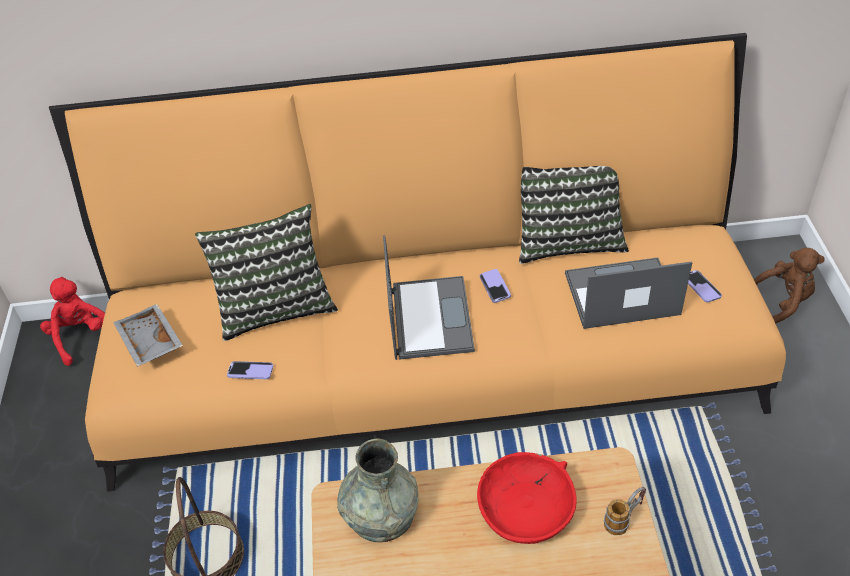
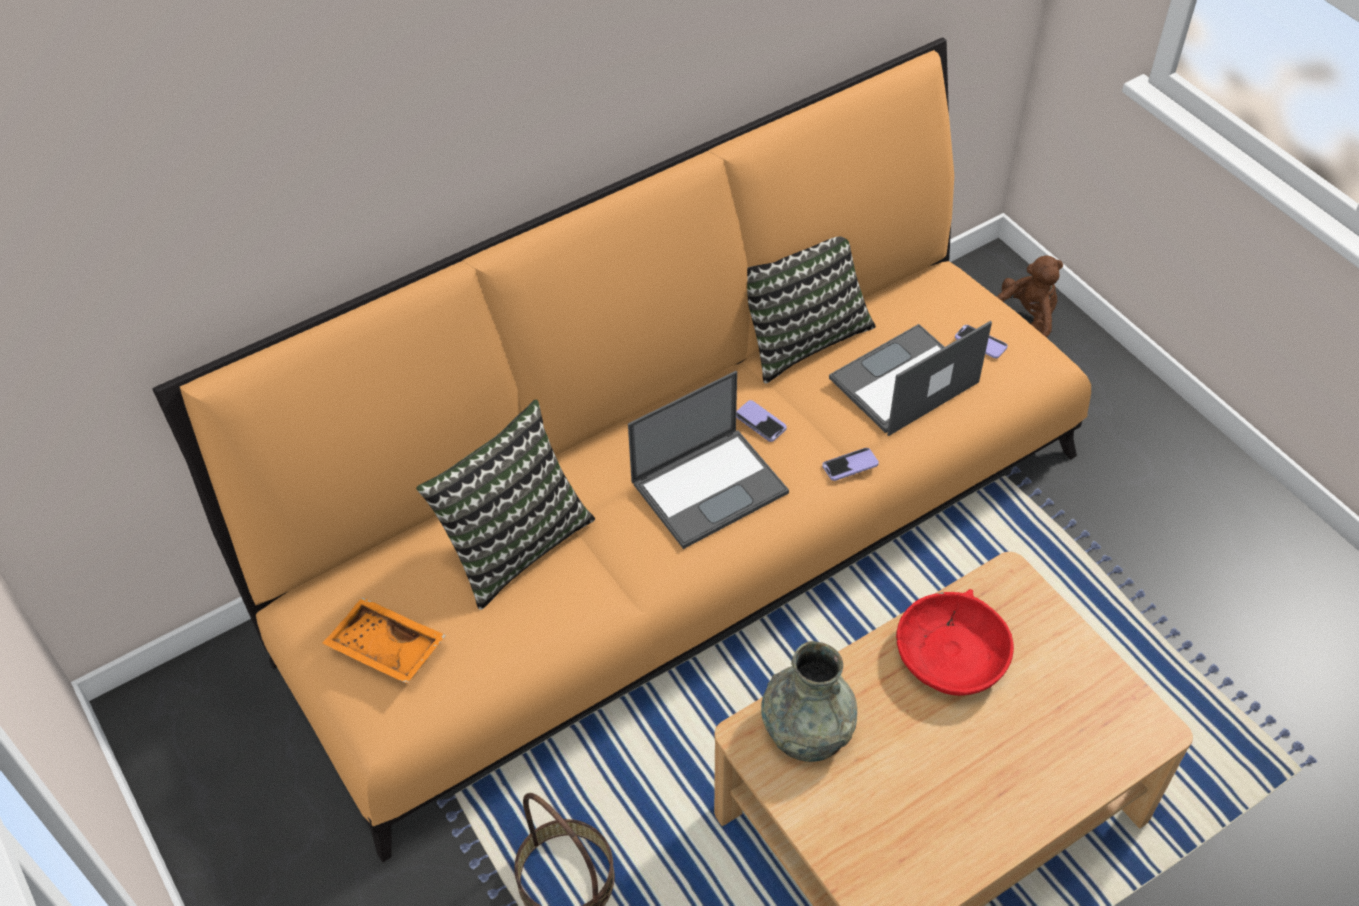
camera: 30 degrees left, 5 degrees up
red plush toy [40,277,105,366] -> none
grey tray [113,304,183,367] -> orange tray [322,597,446,684]
phone [227,361,273,379] -> phone moved to [822,448,879,481]
laptop [383,235,475,360] -> laptop turned 90 degrees clockwise [628,371,789,549]
mug [604,487,646,535] -> none

